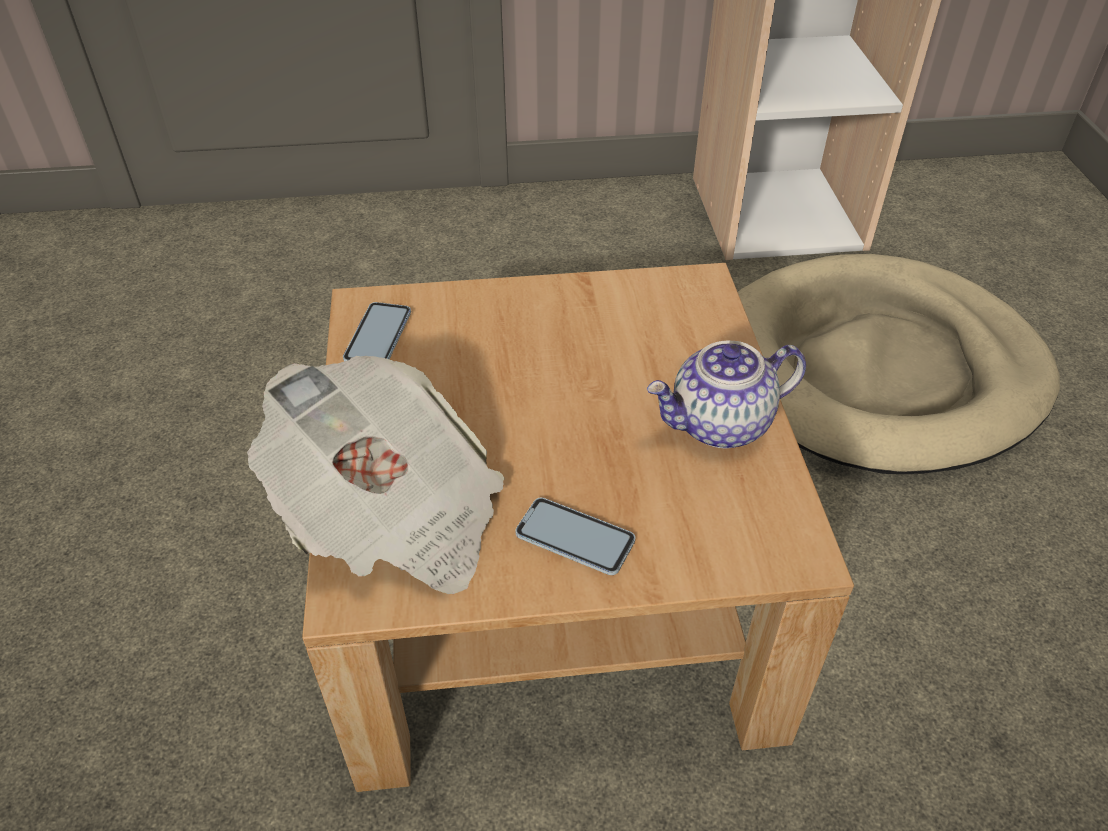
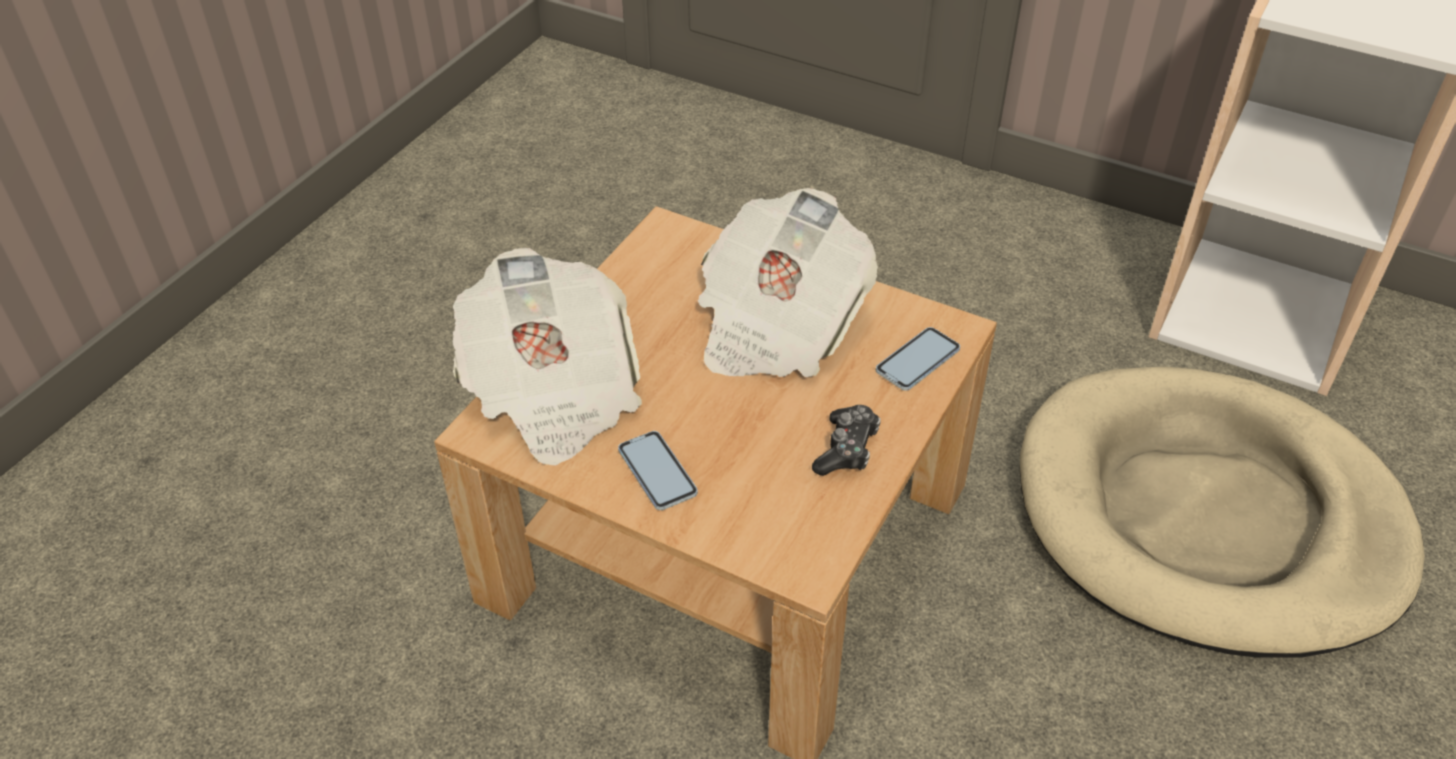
camera: 35 degrees right, 0 degrees up
phone [343,302,411,361] -> phone moved to [876,327,960,391]
teapot [647,341,806,448] -> game controller [812,405,881,476]
none -> newspaper [698,188,878,377]

